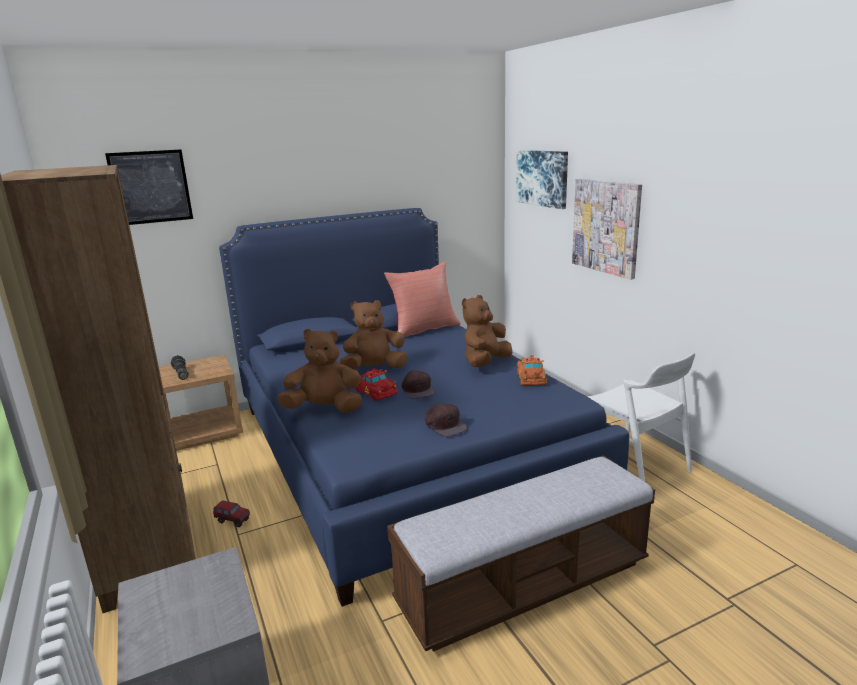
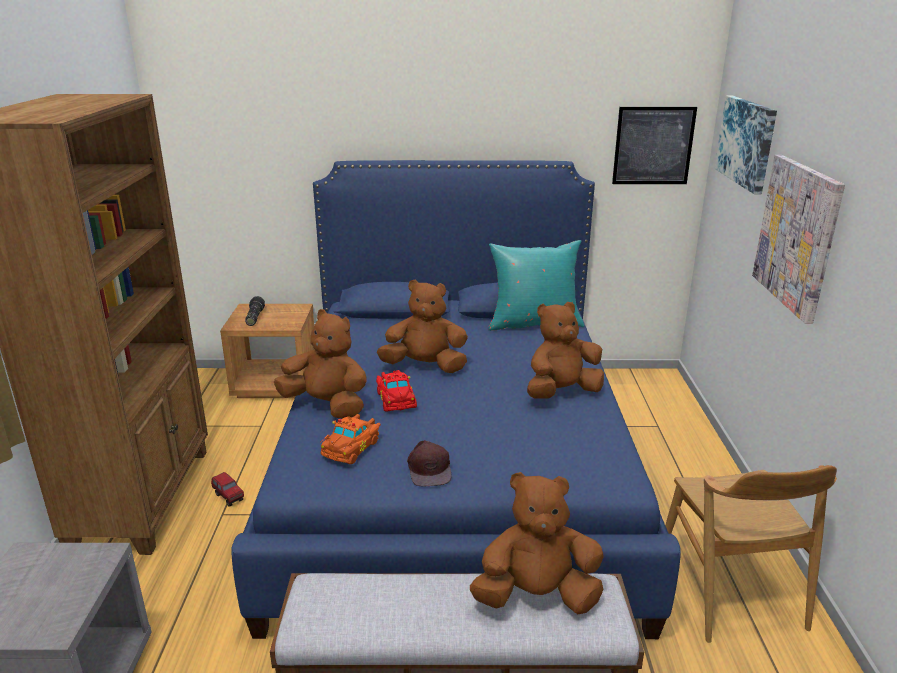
camera: 25 degrees right, 5 degrees up
picture [105,149,193,225] -> picture moved to [612,107,697,184]
red pillow [384,261,461,337] -> turquoise pillow [488,240,584,331]
brown cap [402,370,435,399] -> none
orange toy car [517,355,547,386] -> orange toy car moved to [320,414,381,464]
white chair [588,353,695,482] -> brown chair [665,465,837,643]
none -> brown plush toy [470,472,604,614]

